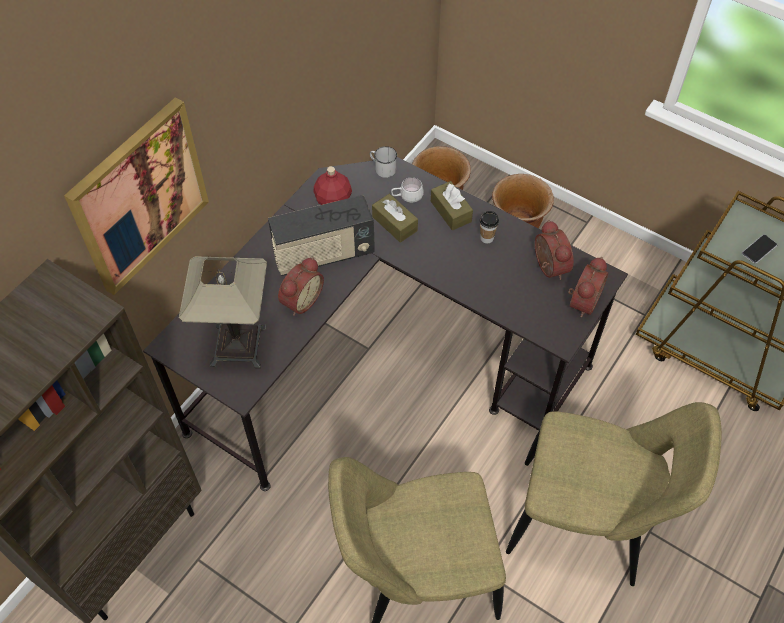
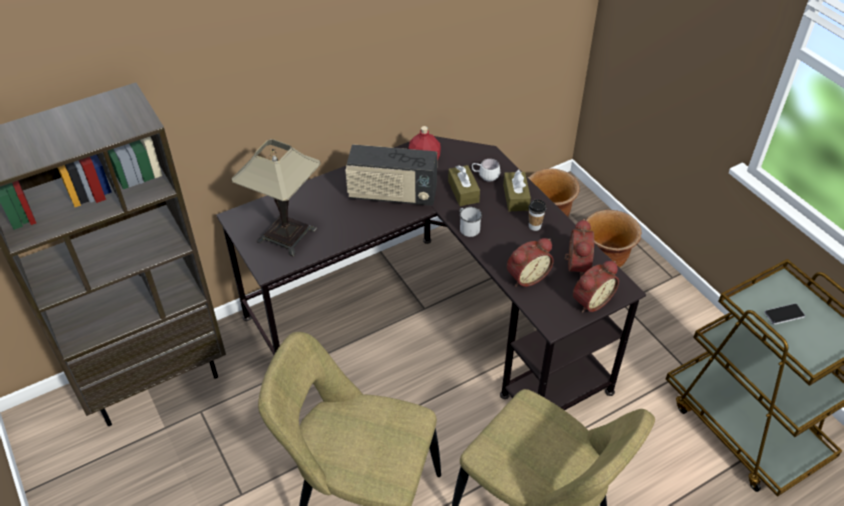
camera: 25 degrees right, 10 degrees down
picture [64,98,209,295] -> none
alarm clock [278,257,324,316] -> alarm clock moved to [507,238,554,287]
white mug [370,146,397,178] -> white mug moved to [460,207,482,237]

